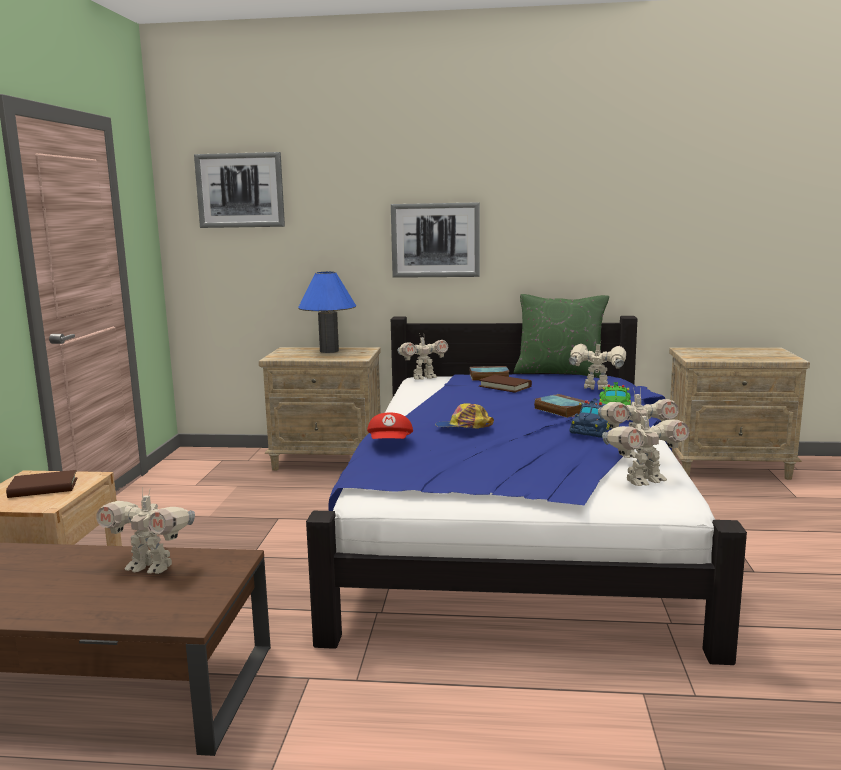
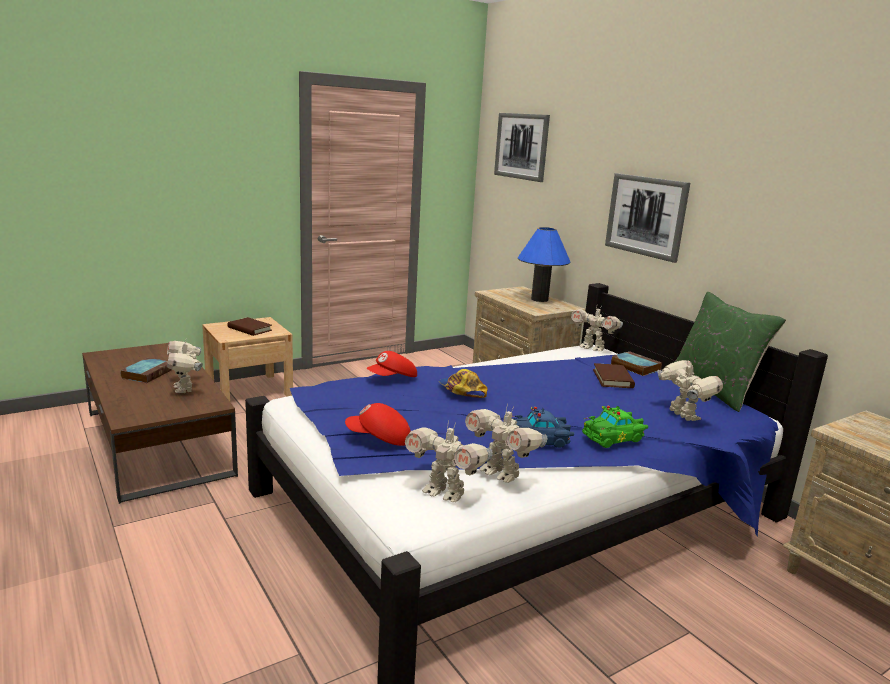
camera: 50 degrees right, 5 degrees up
book [534,394,589,418] -> book moved to [120,358,172,383]
none -> red cap [345,403,411,446]

